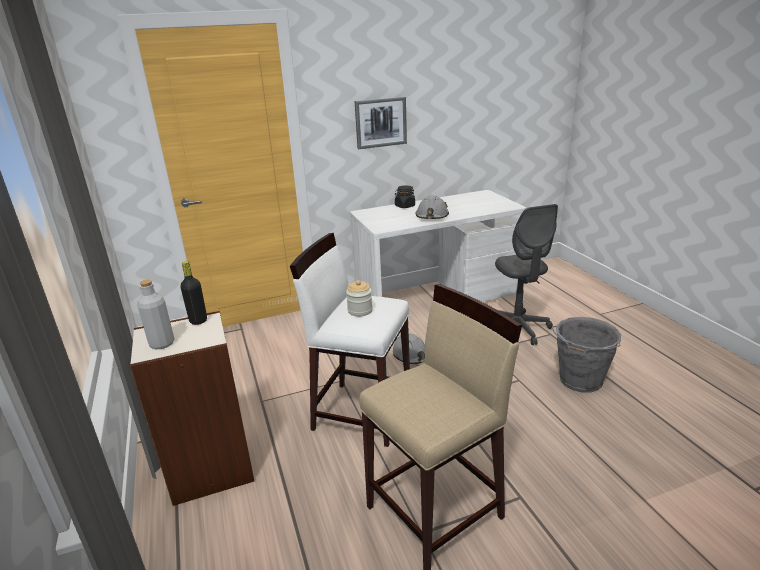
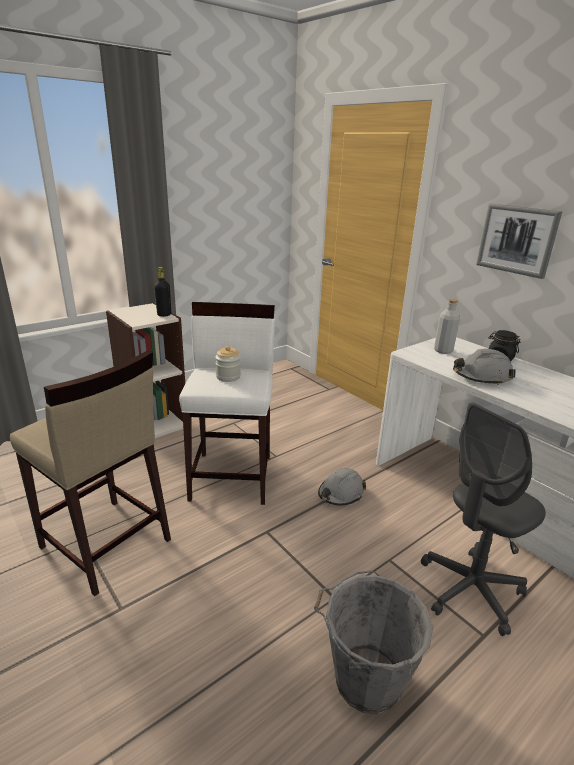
camera: 70 degrees right, 0 degrees up
grey bottle [137,280,174,349] -> grey bottle moved to [434,299,460,354]

